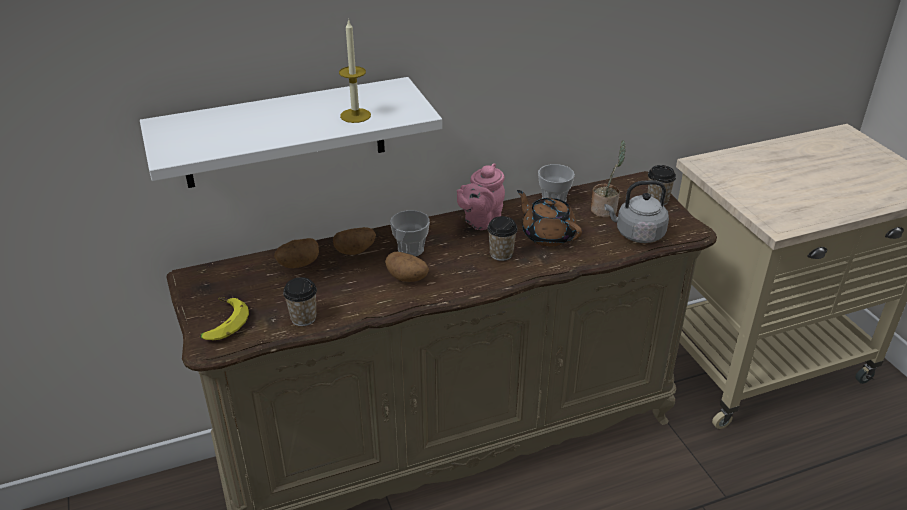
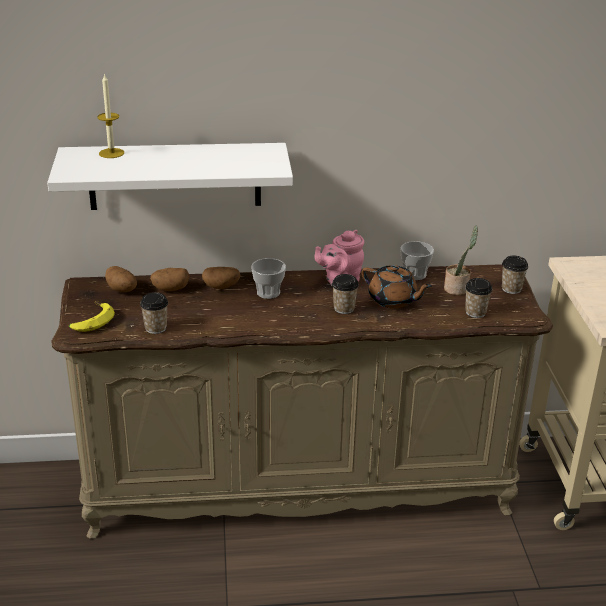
camera: 15 degrees right, 5 degrees down
candle [339,19,371,123] -> candle moved to [97,73,124,158]
potato [385,252,429,282] -> potato moved to [105,266,137,292]
brown teapot [517,190,582,246] -> brown teapot turned 150 degrees clockwise [361,265,432,309]
grey kettle [604,180,669,243] -> cup [465,278,493,318]

